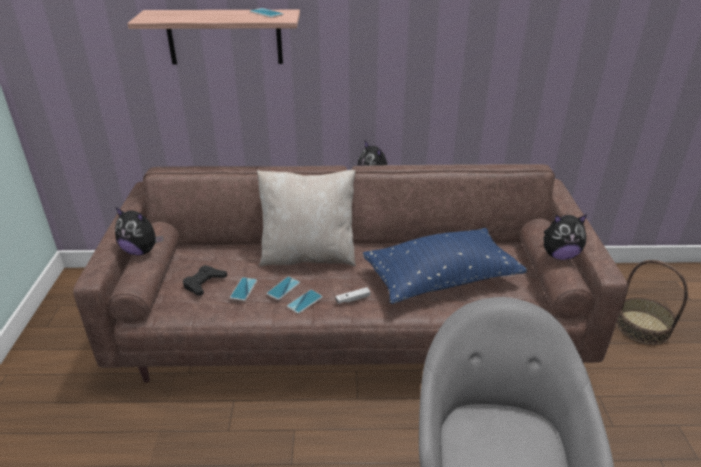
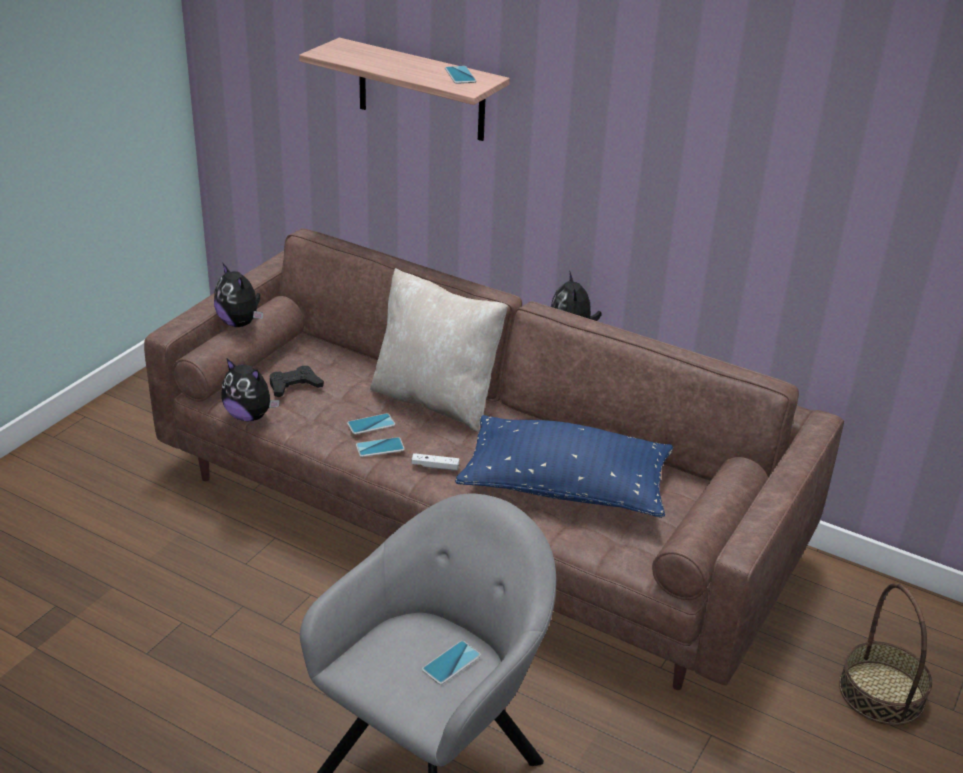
camera: 30 degrees right, 0 degrees up
phone [230,277,257,301] -> phone moved to [422,641,481,685]
plush toy [544,214,587,260] -> plush toy moved to [221,359,280,421]

